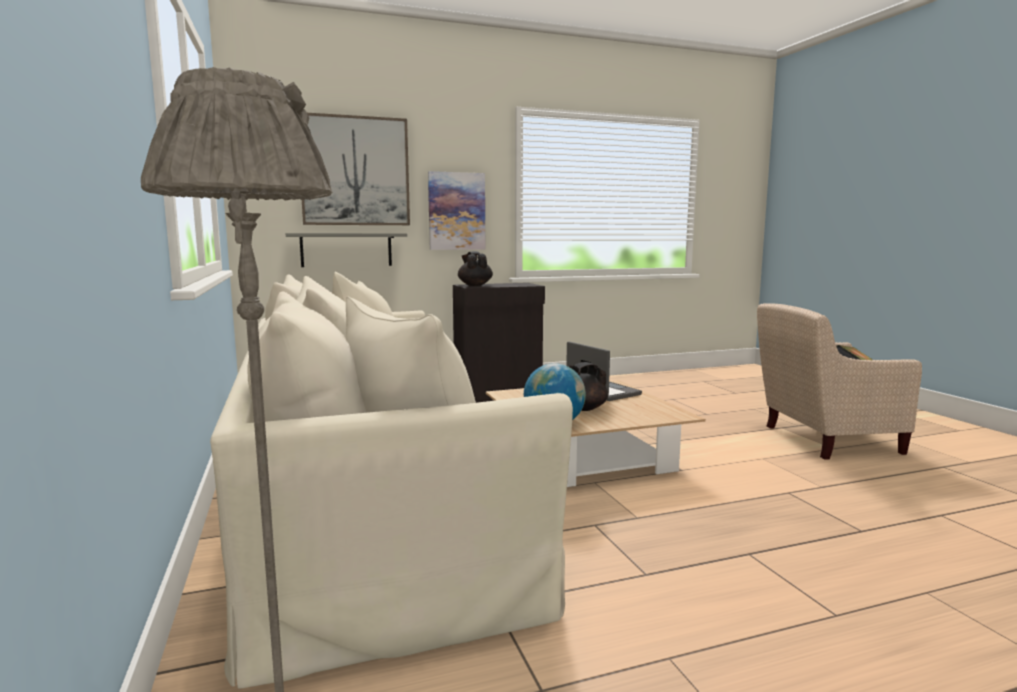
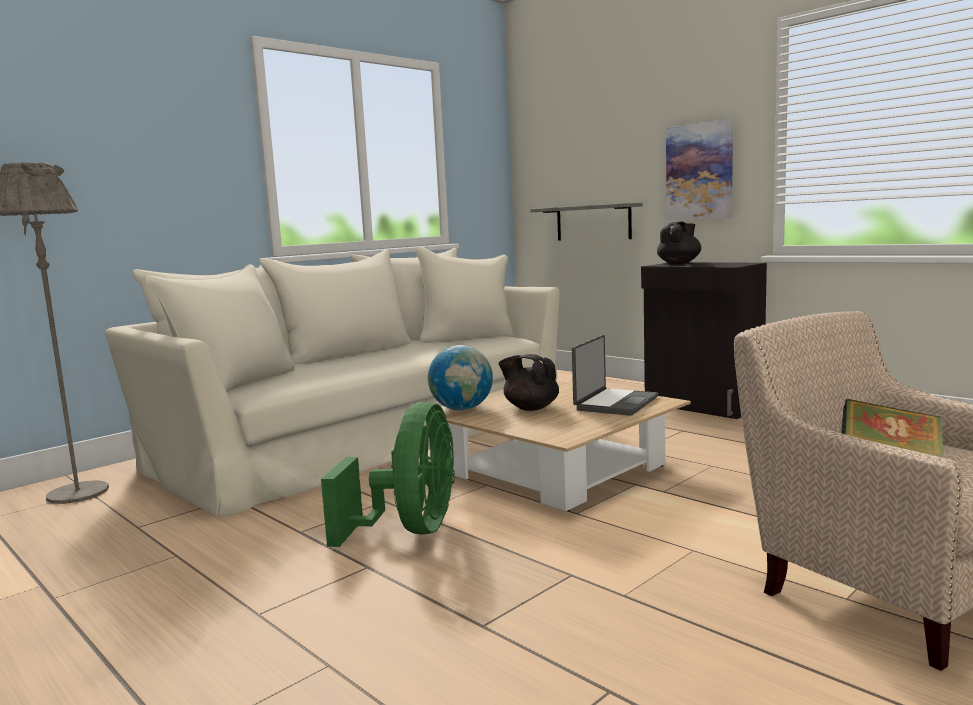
camera: 65 degrees right, 0 degrees up
picture [302,113,410,225] -> none
none -> green fan [321,402,455,547]

